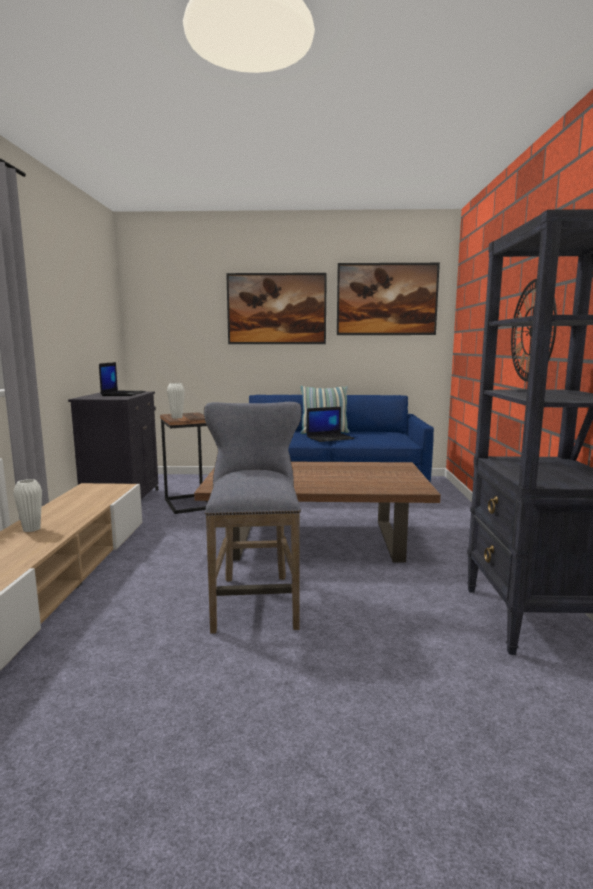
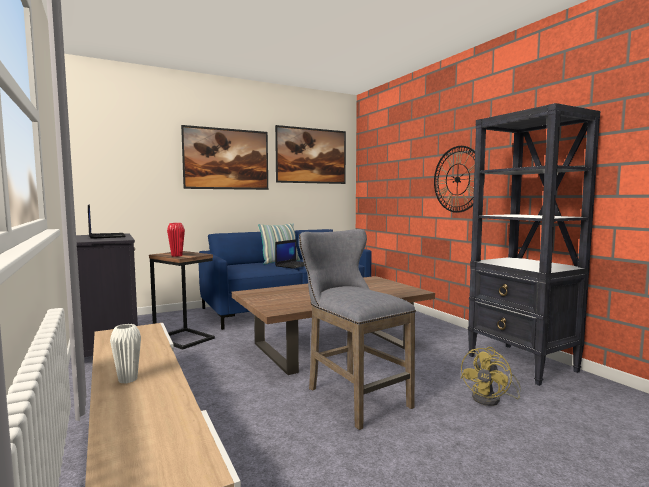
camera: 30 degrees left, 5 degrees down
white vase [167,383,185,419] -> red vase [167,223,185,257]
none -> yellow fan [461,347,521,406]

